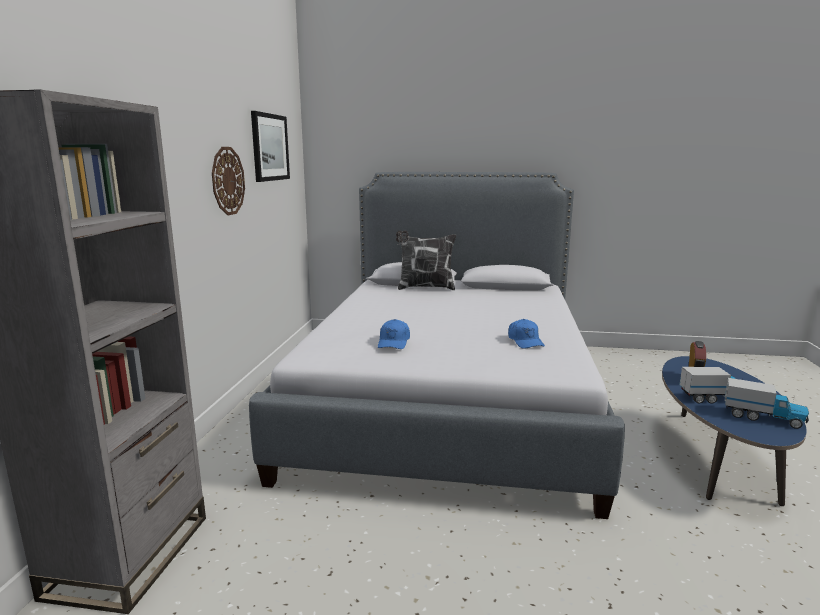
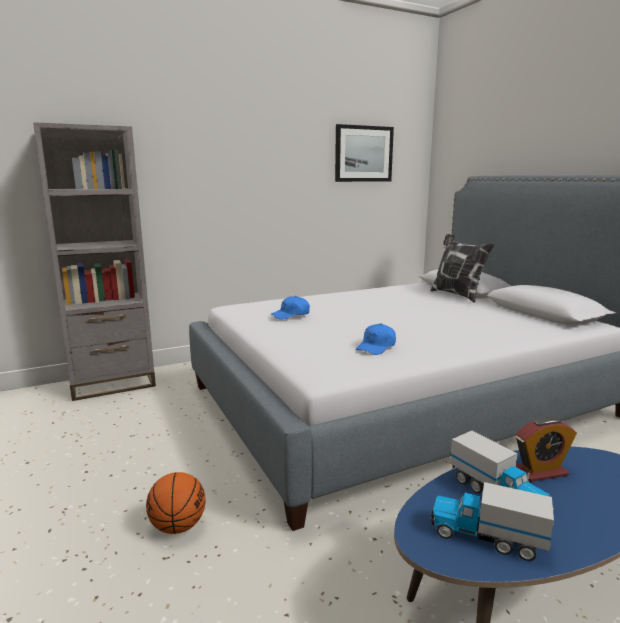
camera: 55 degrees right, 0 degrees up
wall clock [212,147,245,215] -> none
toy truck [725,378,809,429] -> toy truck turned 120 degrees clockwise [430,482,554,561]
none -> basketball [146,472,206,534]

